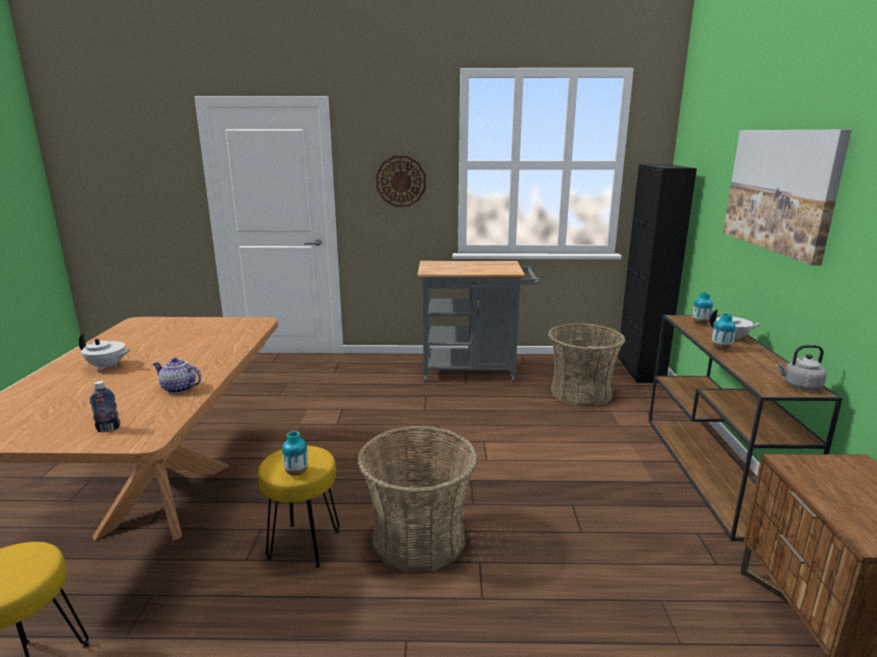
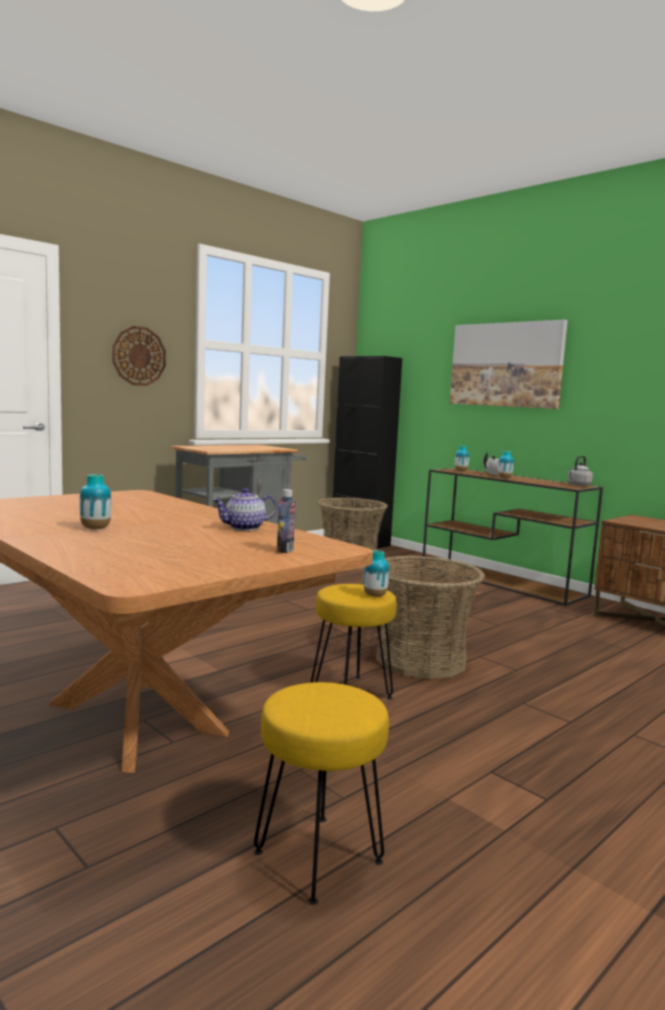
camera: 45 degrees left, 10 degrees down
white teapot [79,333,131,371] -> vase [80,474,111,529]

